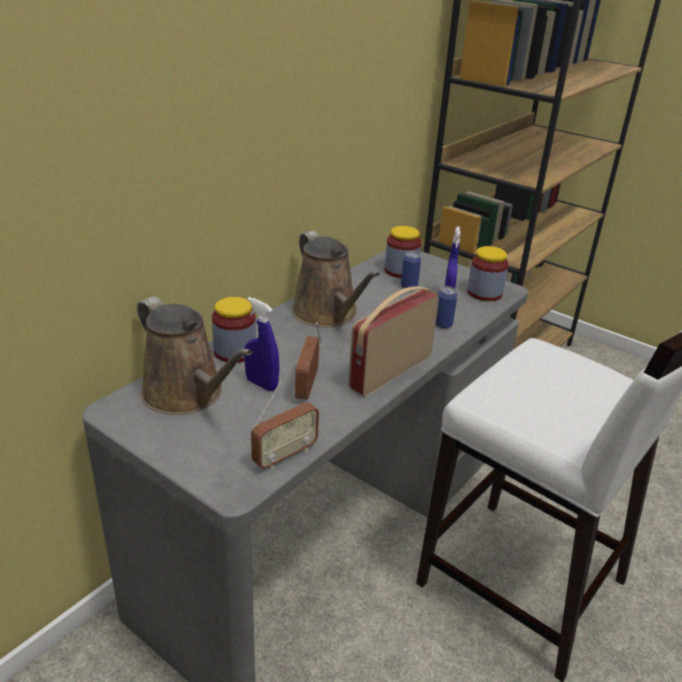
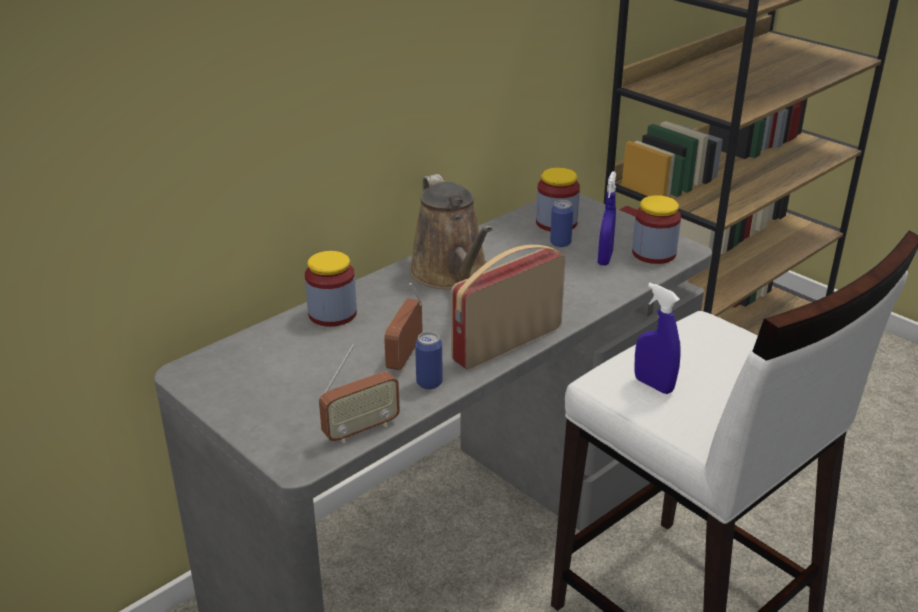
camera: 10 degrees right, 0 degrees up
brown watering can [137,296,252,415] -> none
blue spray bottle [244,297,279,391] -> blue spray bottle moved to [634,283,681,394]
can [436,286,457,329] -> can moved to [415,332,443,390]

